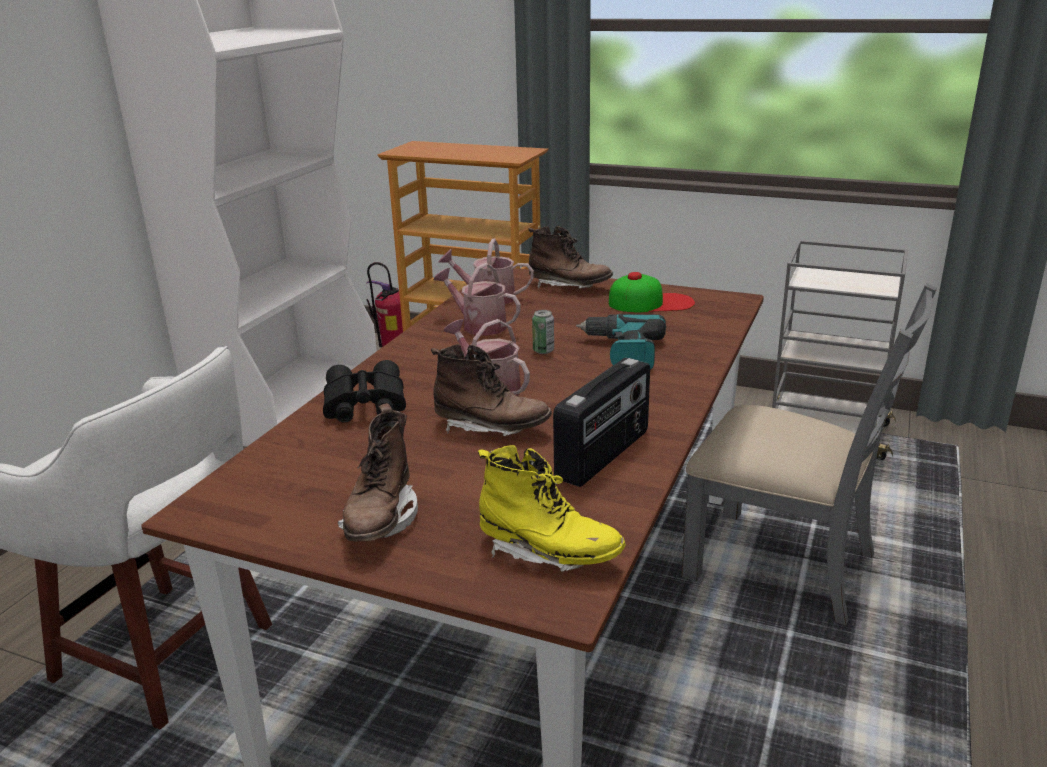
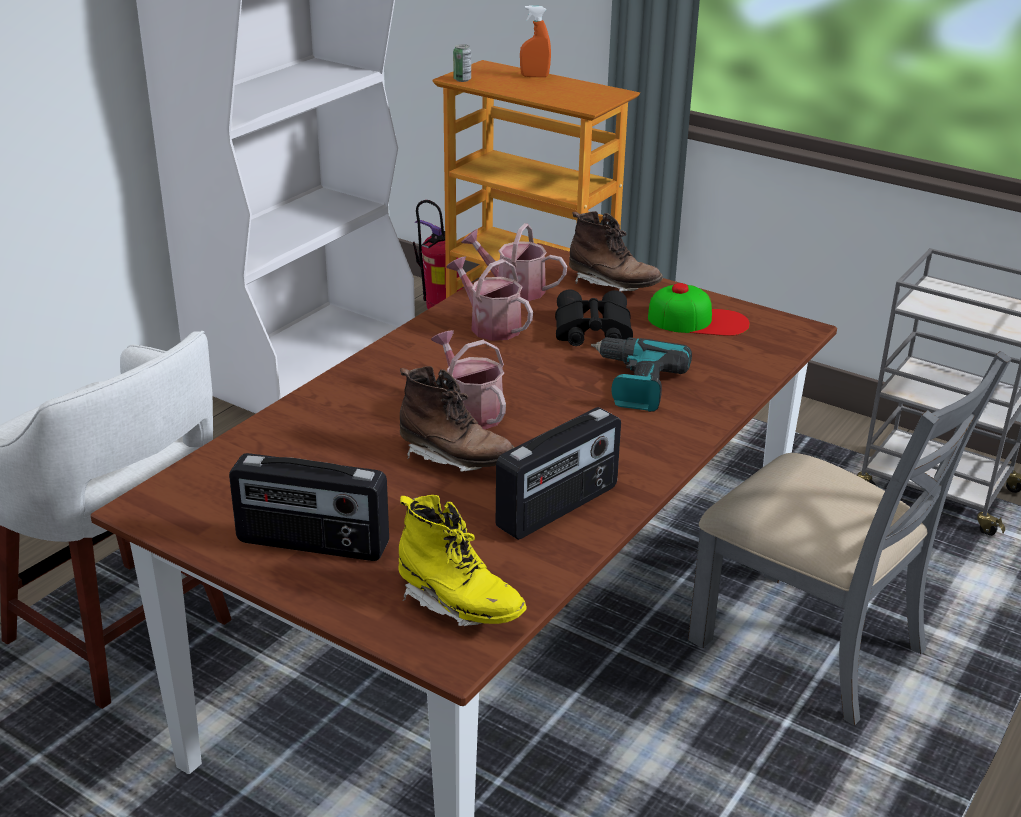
camera: 10 degrees right, 5 degrees up
black binoculars [323,360,406,423] -> black binoculars moved to [555,289,633,346]
brown boot [337,403,418,542] -> radio [229,453,389,561]
can [532,310,554,354] -> can moved to [453,44,471,82]
none -> orange spray bottle [520,6,551,77]

